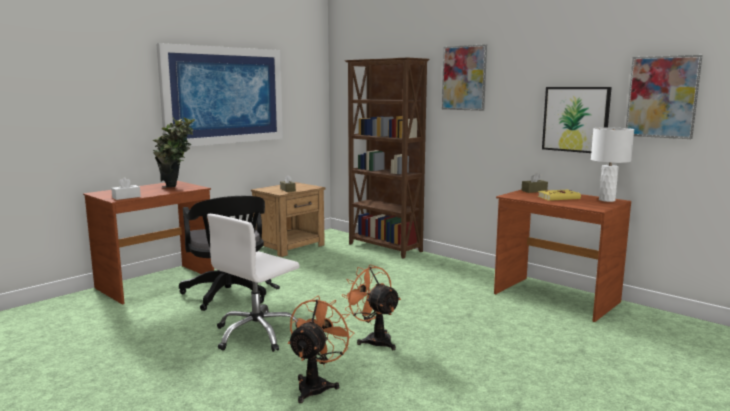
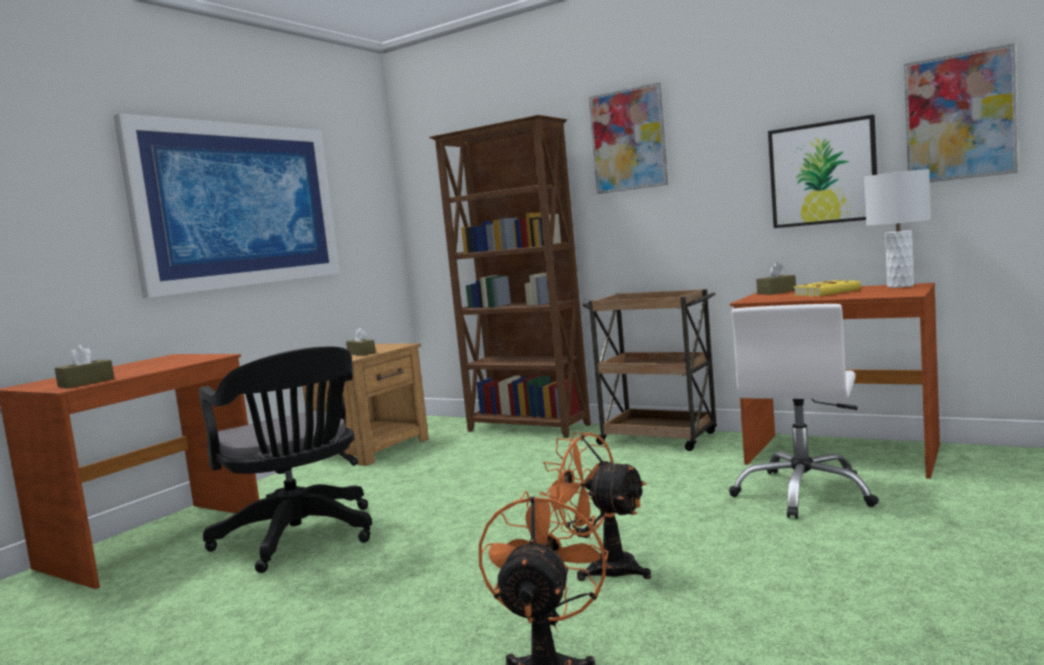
camera: 10 degrees left, 5 degrees down
white tissue box [111,177,141,200] -> brown tissue box [54,345,114,388]
potted plant [152,117,195,188] -> none
white office chair [207,214,299,352] -> white office chair moved to [729,304,879,519]
none -> brown cart [583,289,717,451]

